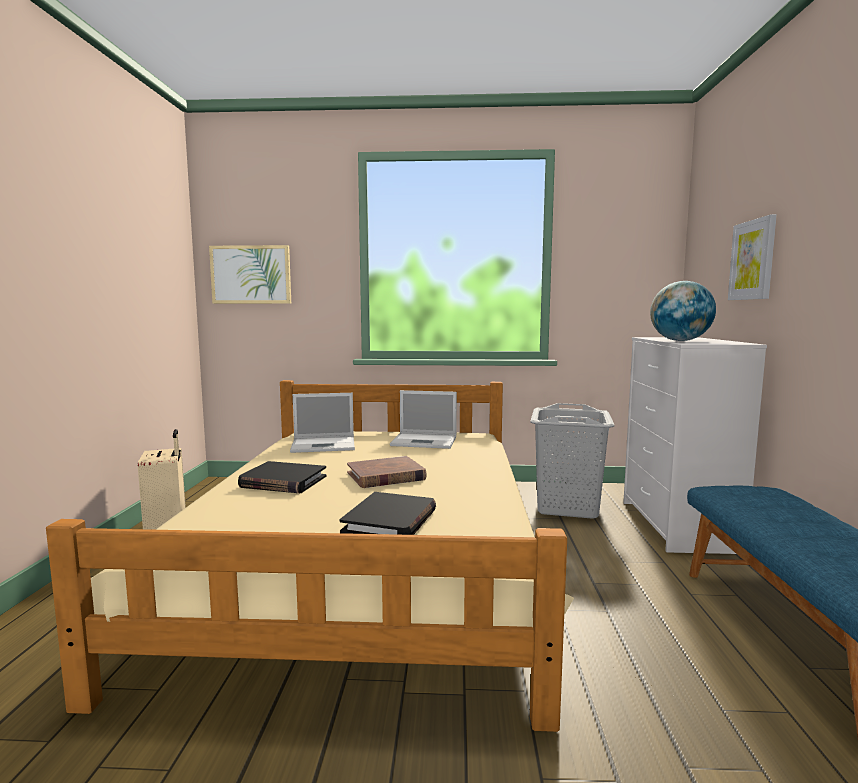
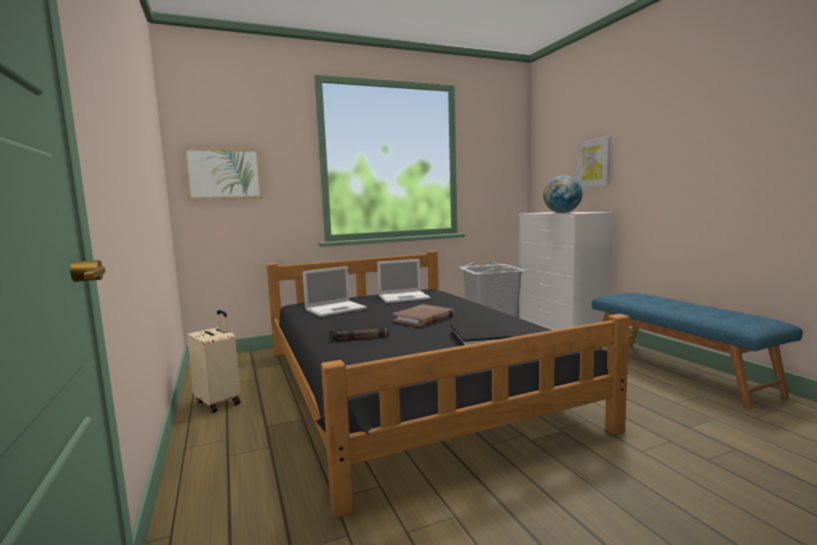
camera: 25 degrees left, 0 degrees up
beige bed [46,380,574,732] -> black bed [267,251,630,518]

